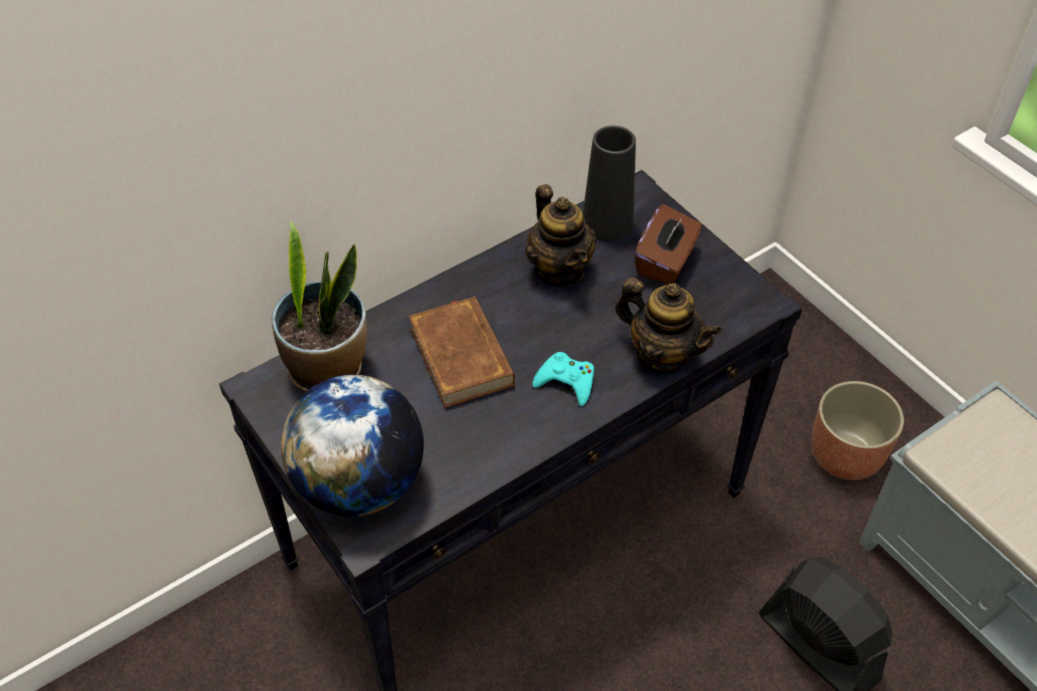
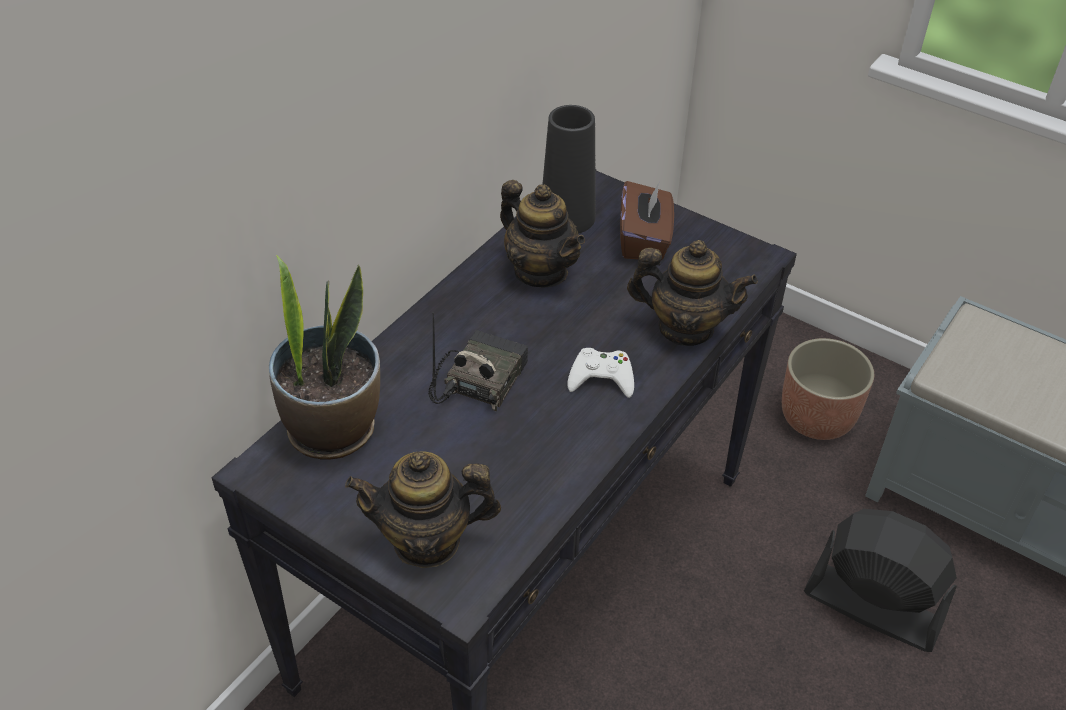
camera: 20 degrees left, 5 degrees down
globe [281,374,424,517] -> teapot [345,451,501,568]
brown book [409,296,515,408] -> radio [428,312,528,411]
turquoise game controller [532,352,594,406] -> white game controller [568,348,634,398]

